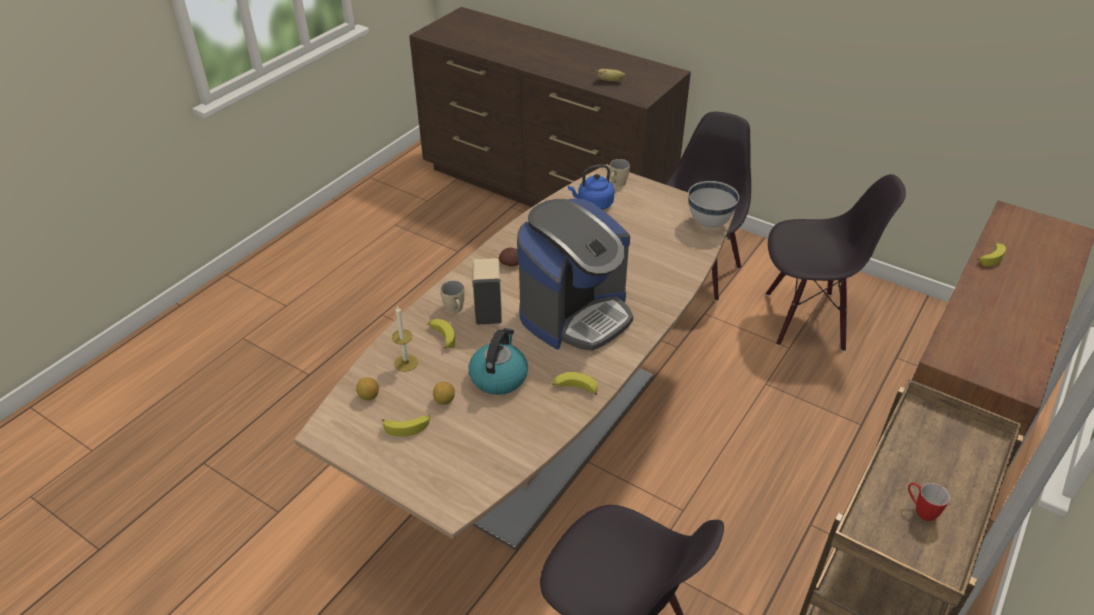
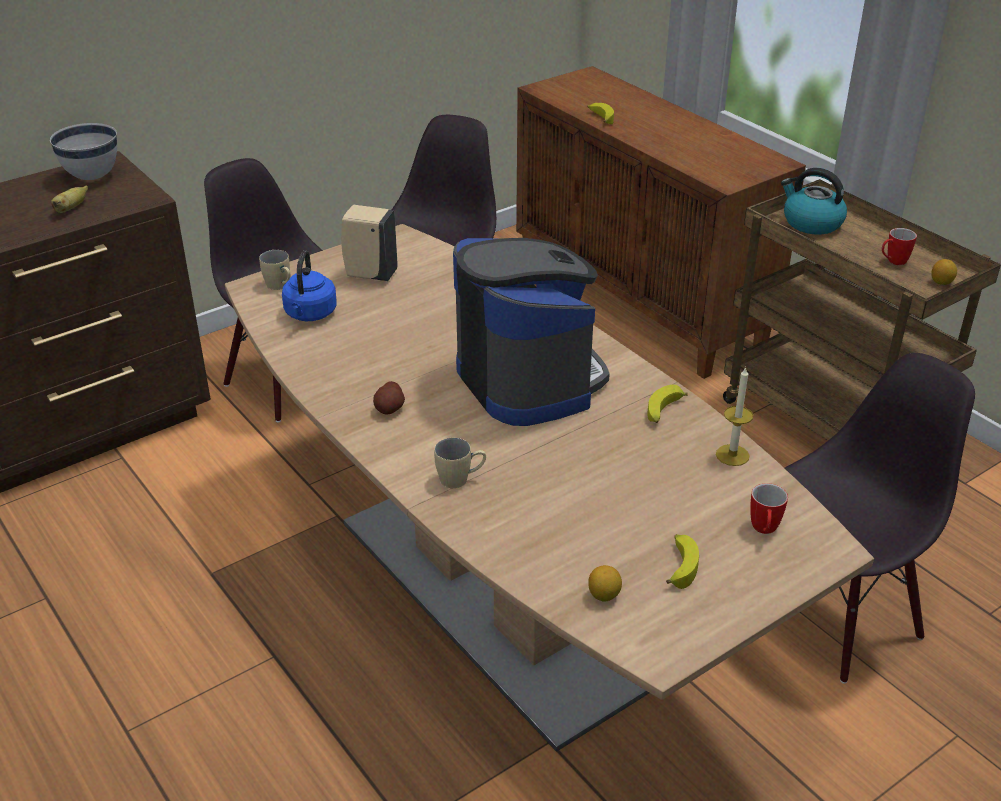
camera: 70 degrees left, 5 degrees down
candle [392,305,418,372] -> candle moved to [716,367,753,466]
banana [428,319,455,349] -> none
lemon [433,382,455,405] -> lemon moved to [931,259,957,285]
kettle [469,328,528,395] -> kettle moved to [781,168,847,234]
beige soap dispenser [472,258,502,324] -> beige soap dispenser moved to [341,205,398,281]
white bowl [688,181,739,228] -> white bowl moved to [50,123,117,180]
none -> mug [750,483,788,534]

